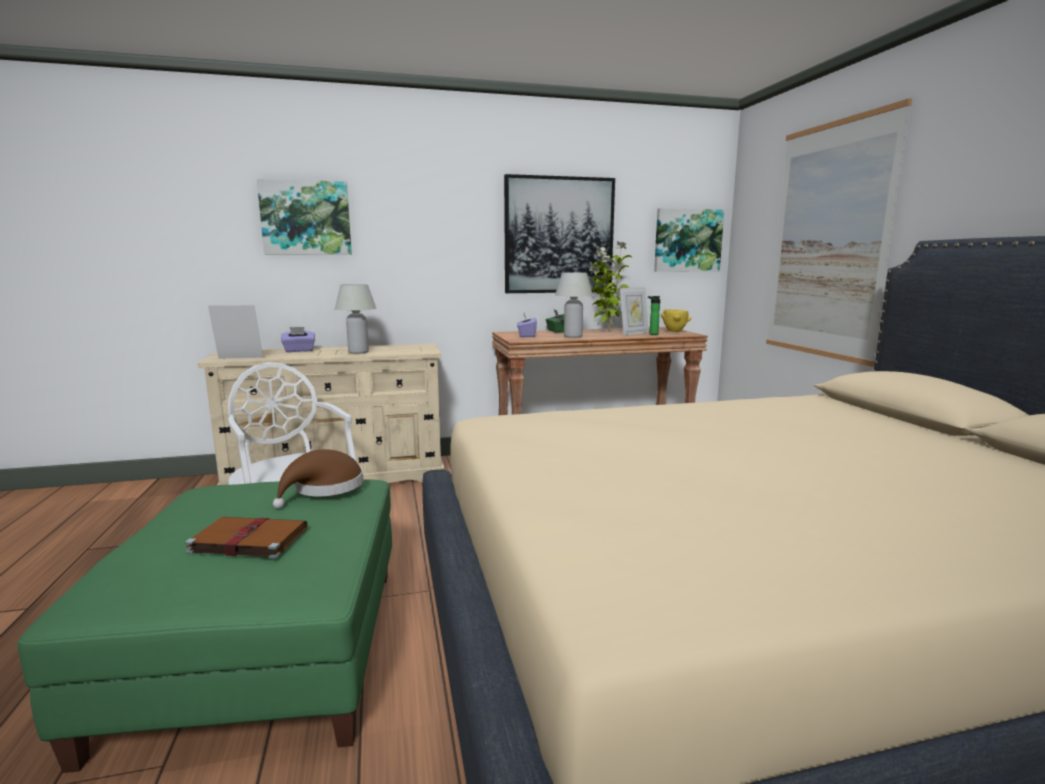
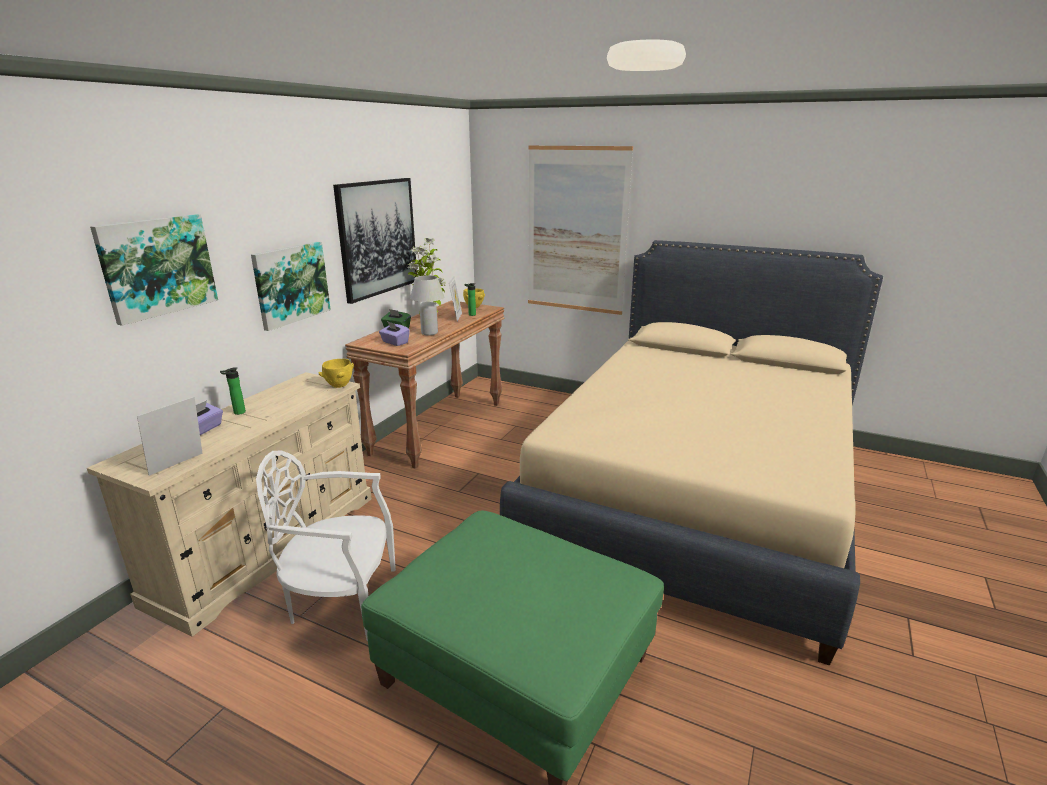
camera: 50 degrees left, 10 degrees up
brown book [185,517,307,559] -> none
brown hat [273,449,363,509] -> none
white table lamp [335,284,376,354] -> none
picture [654,208,724,272] -> picture moved to [251,241,331,331]
none -> bottle [220,368,246,415]
none -> yellow bowl [319,359,354,388]

